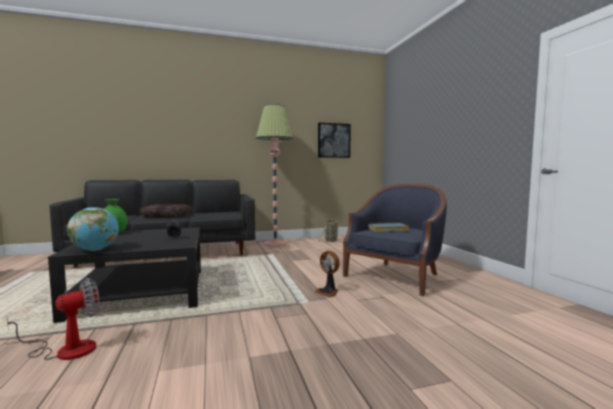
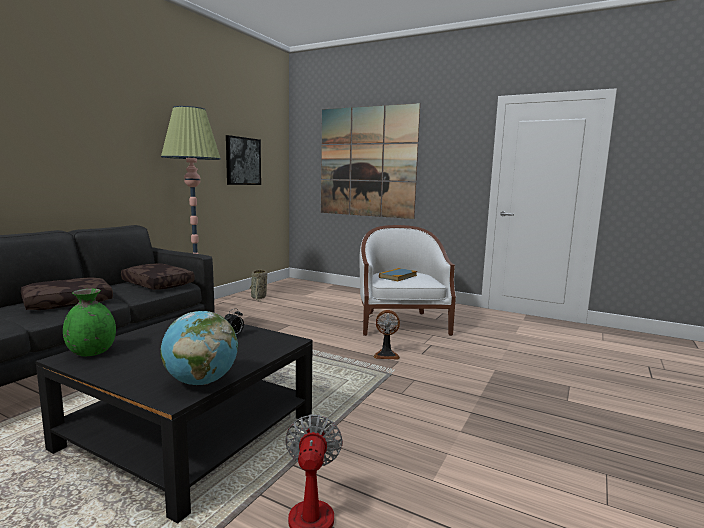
camera: 45 degrees left, 5 degrees up
blue armchair [343,184,447,296] -> white armchair [360,225,456,336]
none -> brown pillow [121,263,195,290]
none -> picture [321,103,420,219]

